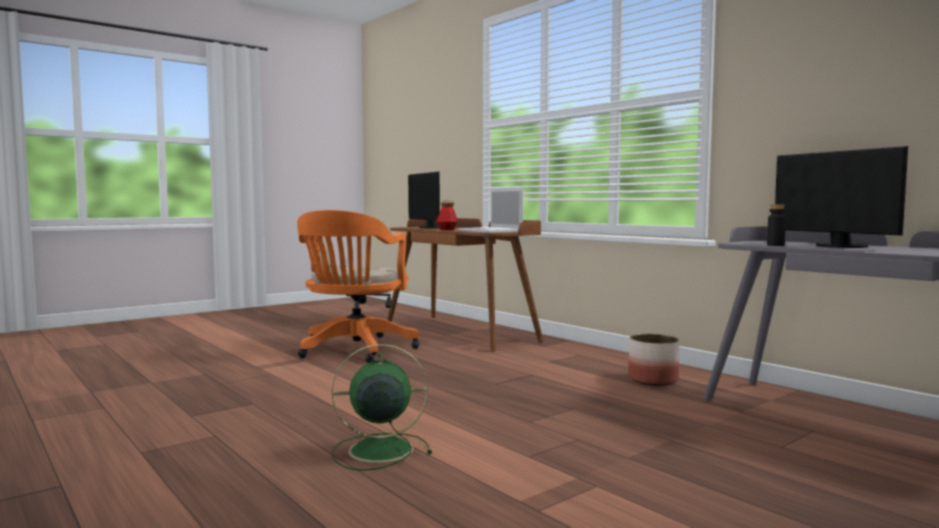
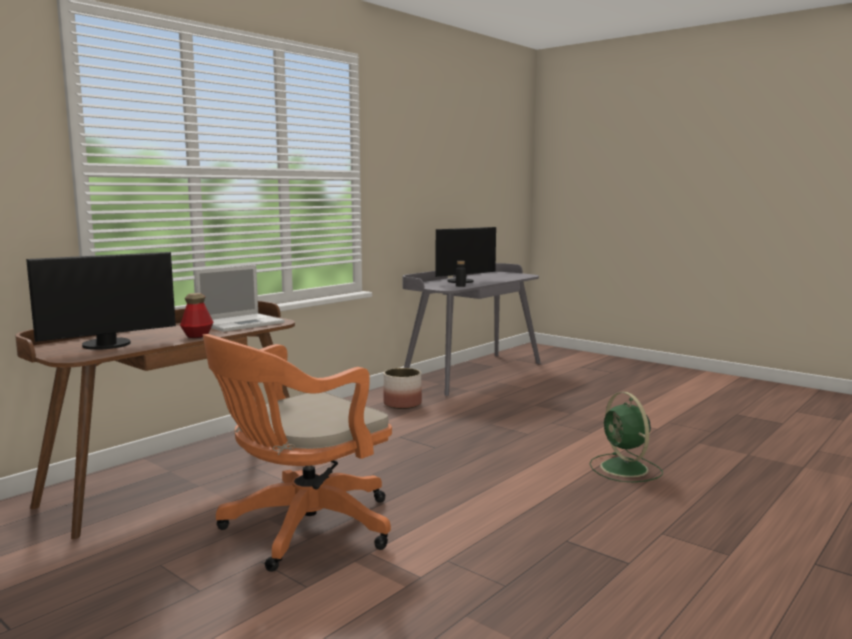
camera: 100 degrees left, 5 degrees up
orange office chair [297,210,419,363] -> orange office chair turned 135 degrees clockwise [203,334,392,572]

